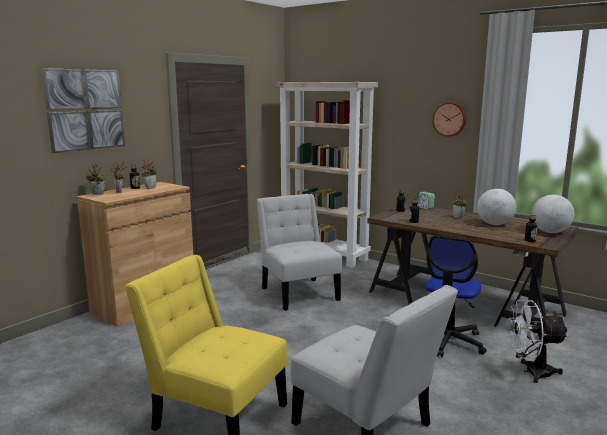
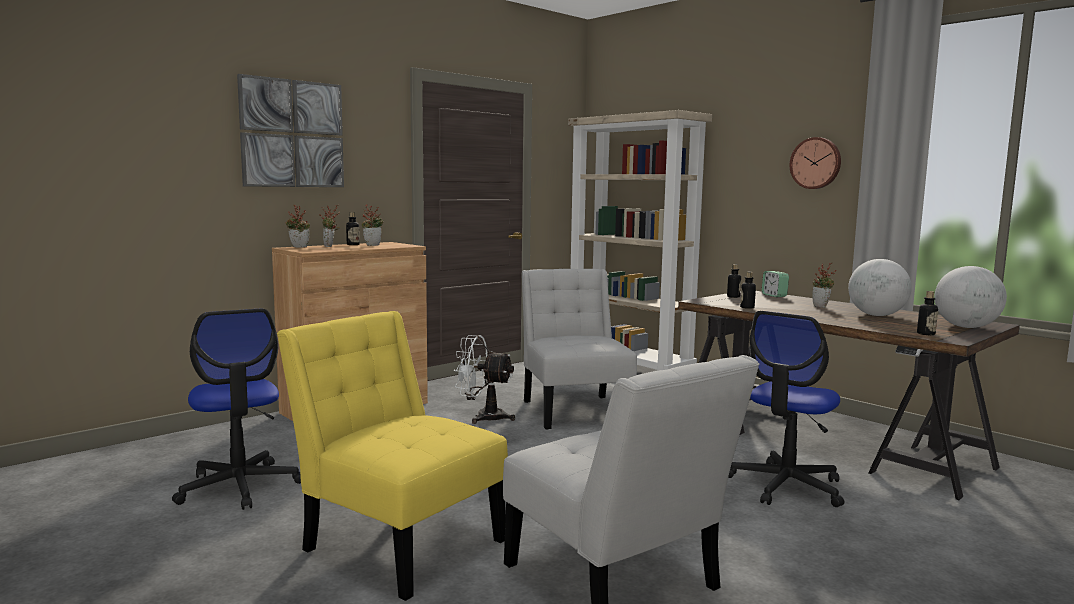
camera: 10 degrees right, 5 degrees down
white fan [508,300,569,383] -> white fan moved to [454,335,515,424]
none -> office chair [172,309,301,510]

